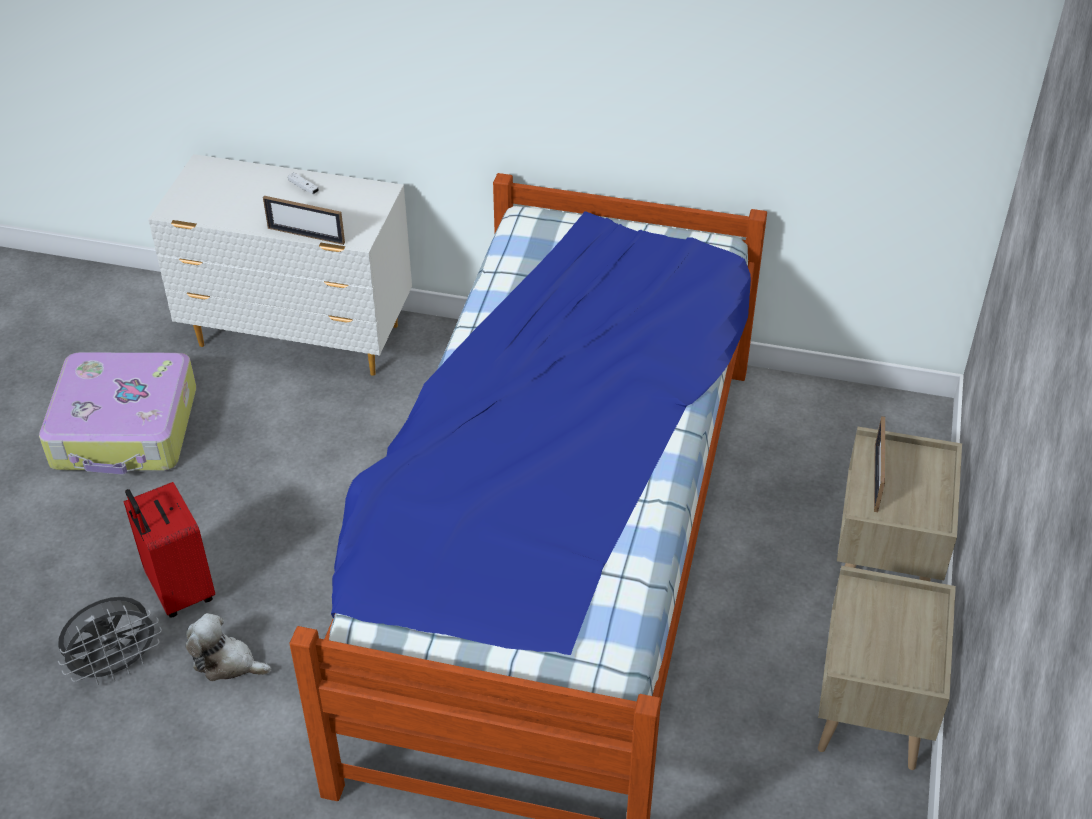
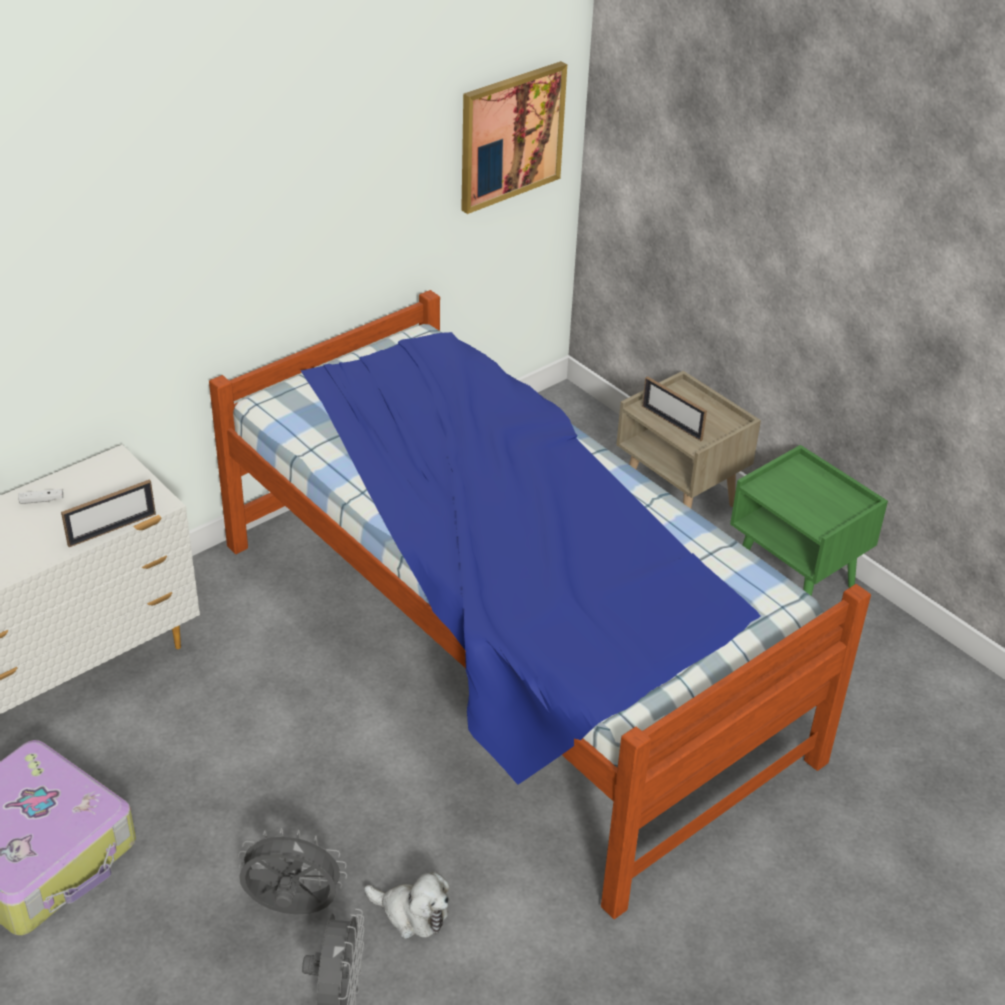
camera: 55 degrees left, 5 degrees down
red suitcase [123,482,215,618] -> grey fan [237,828,347,915]
plush toy [186,613,271,681] -> plush toy turned 120 degrees counterclockwise [364,871,450,939]
beige nightstand [818,566,956,770] -> green nightstand [730,445,888,596]
none -> picture [461,61,567,214]

